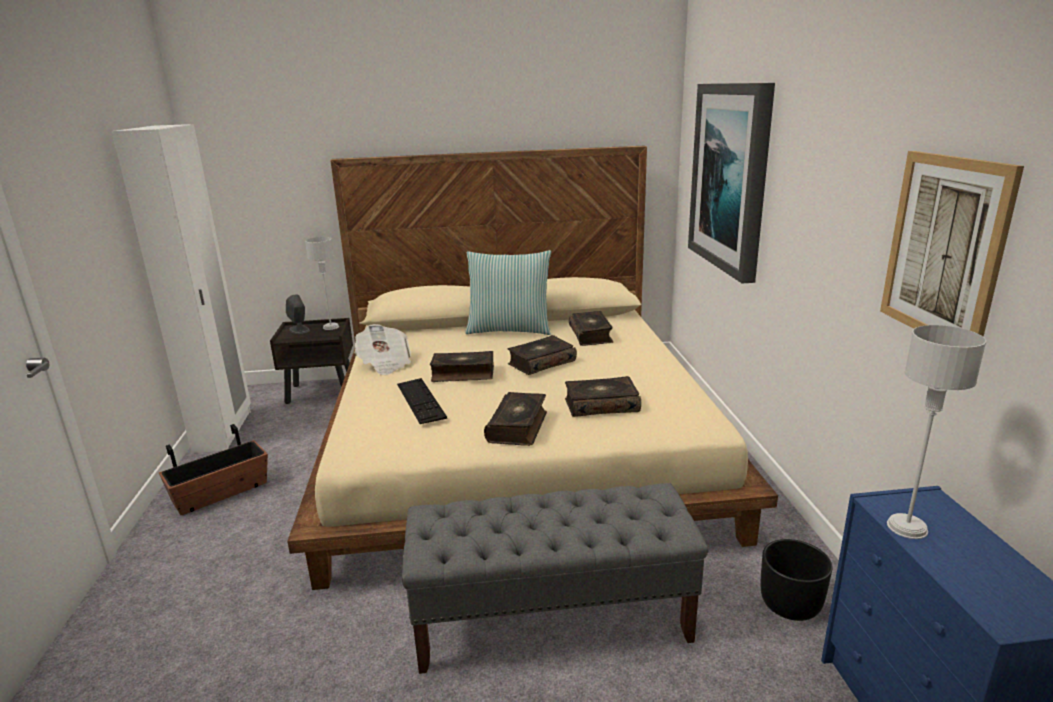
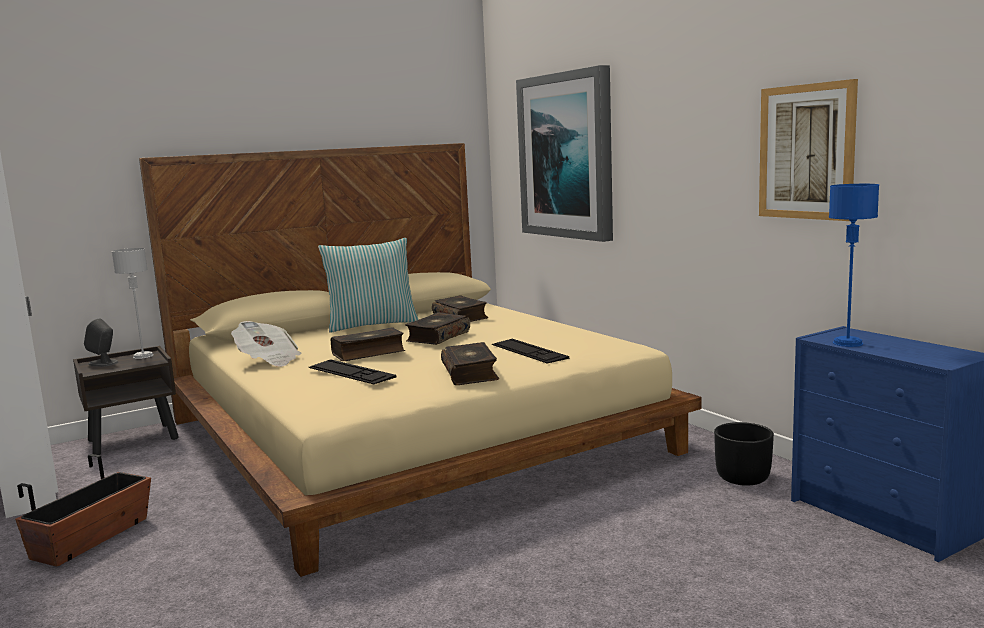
camera: 25 degrees left, 10 degrees down
grey bench [402,483,708,674] -> none
book [565,376,641,417] -> keyboard [492,339,569,364]
grey table lamp [887,325,986,539] -> blue table lamp [829,184,879,347]

